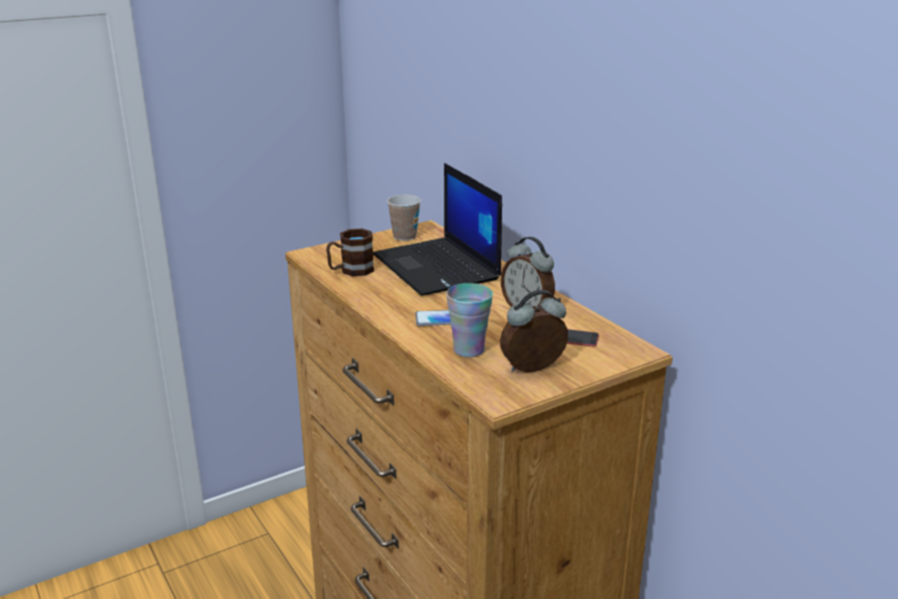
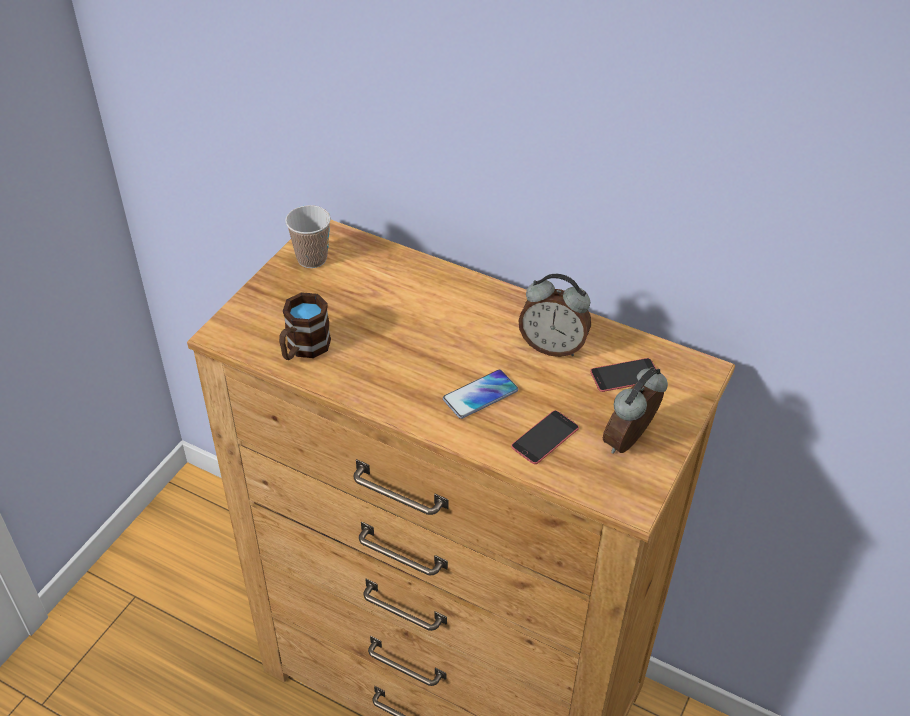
camera: 30 degrees left, 20 degrees up
laptop [373,163,502,296] -> none
cup [446,283,493,357] -> phone [511,410,579,464]

